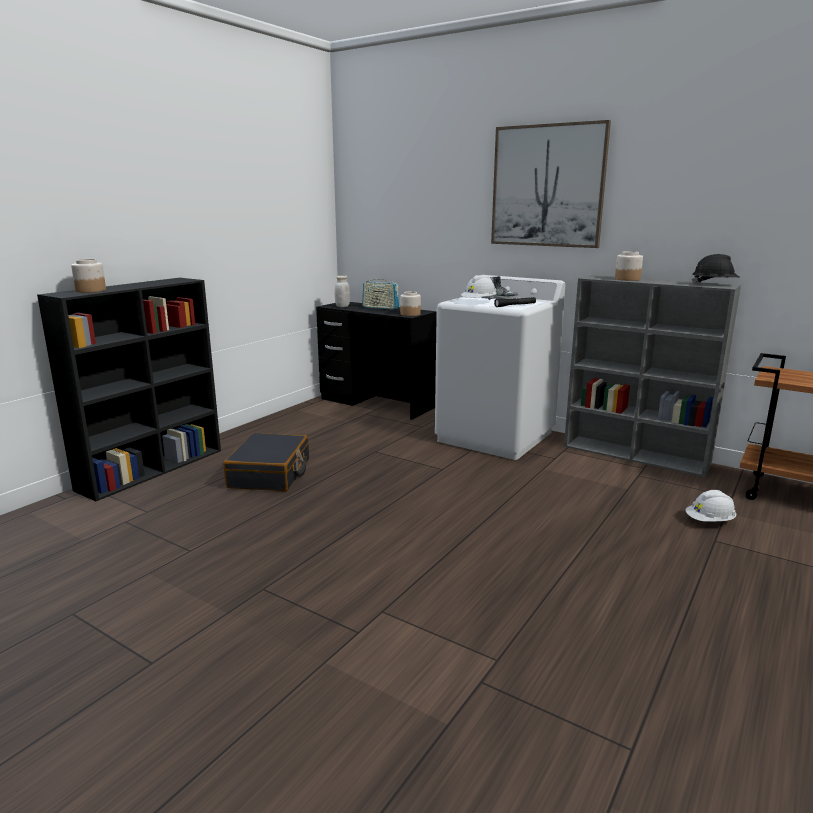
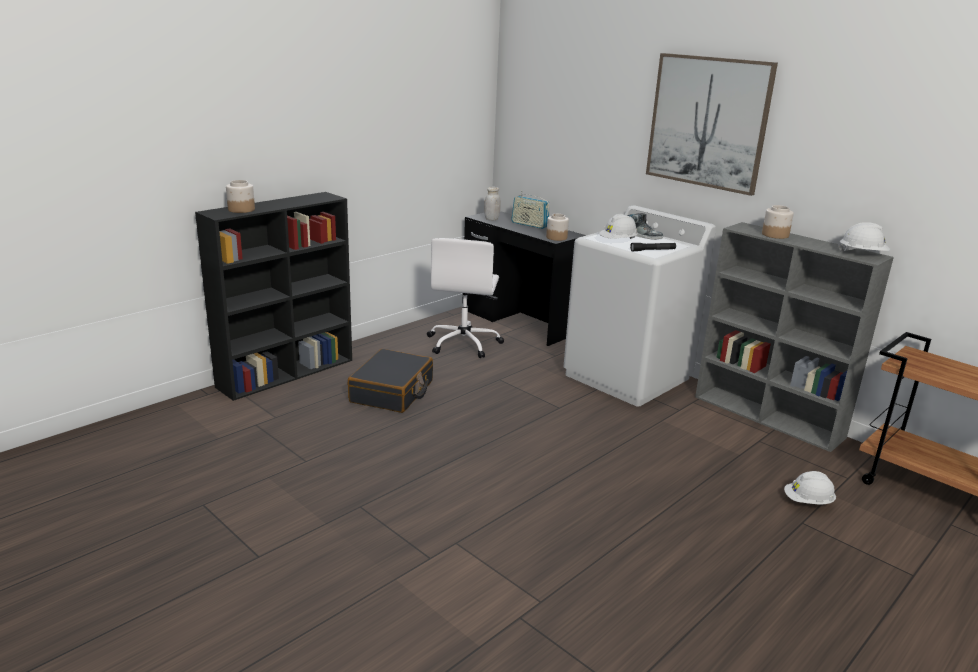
camera: 10 degrees right, 5 degrees up
black hard hat [691,254,740,285] -> white hard hat [838,222,891,252]
none -> white office chair [427,238,504,358]

